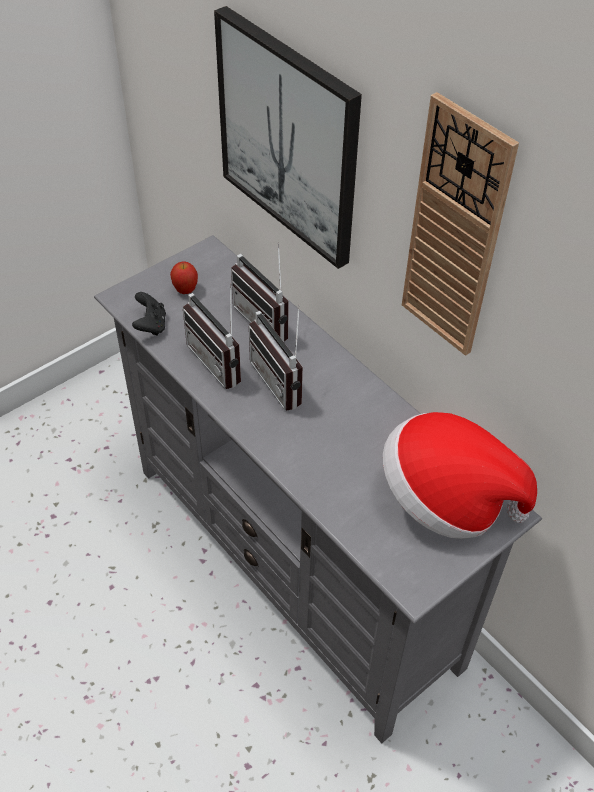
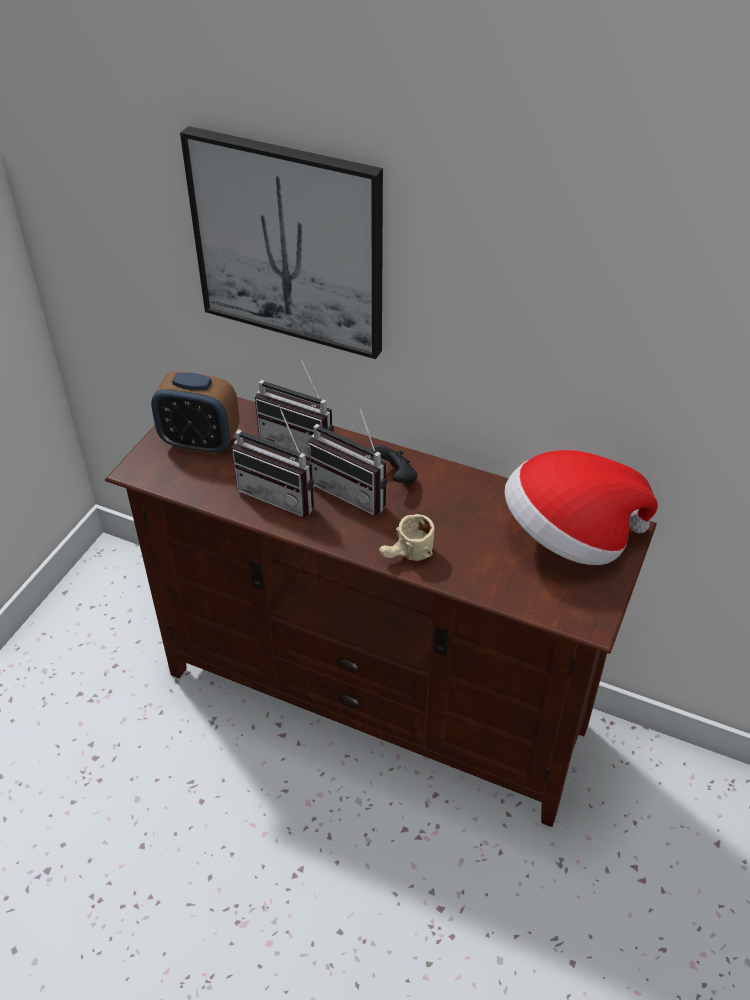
camera: 25 degrees left, 5 degrees down
grey tv stand [94,235,542,743] -> brown tv stand [105,397,657,827]
black game controller [132,292,166,336] -> black game controller moved to [372,445,418,484]
apple [170,262,198,294] -> alarm clock [151,371,239,455]
wall clock [402,92,519,356] -> none
none -> beige mug [379,514,435,561]

